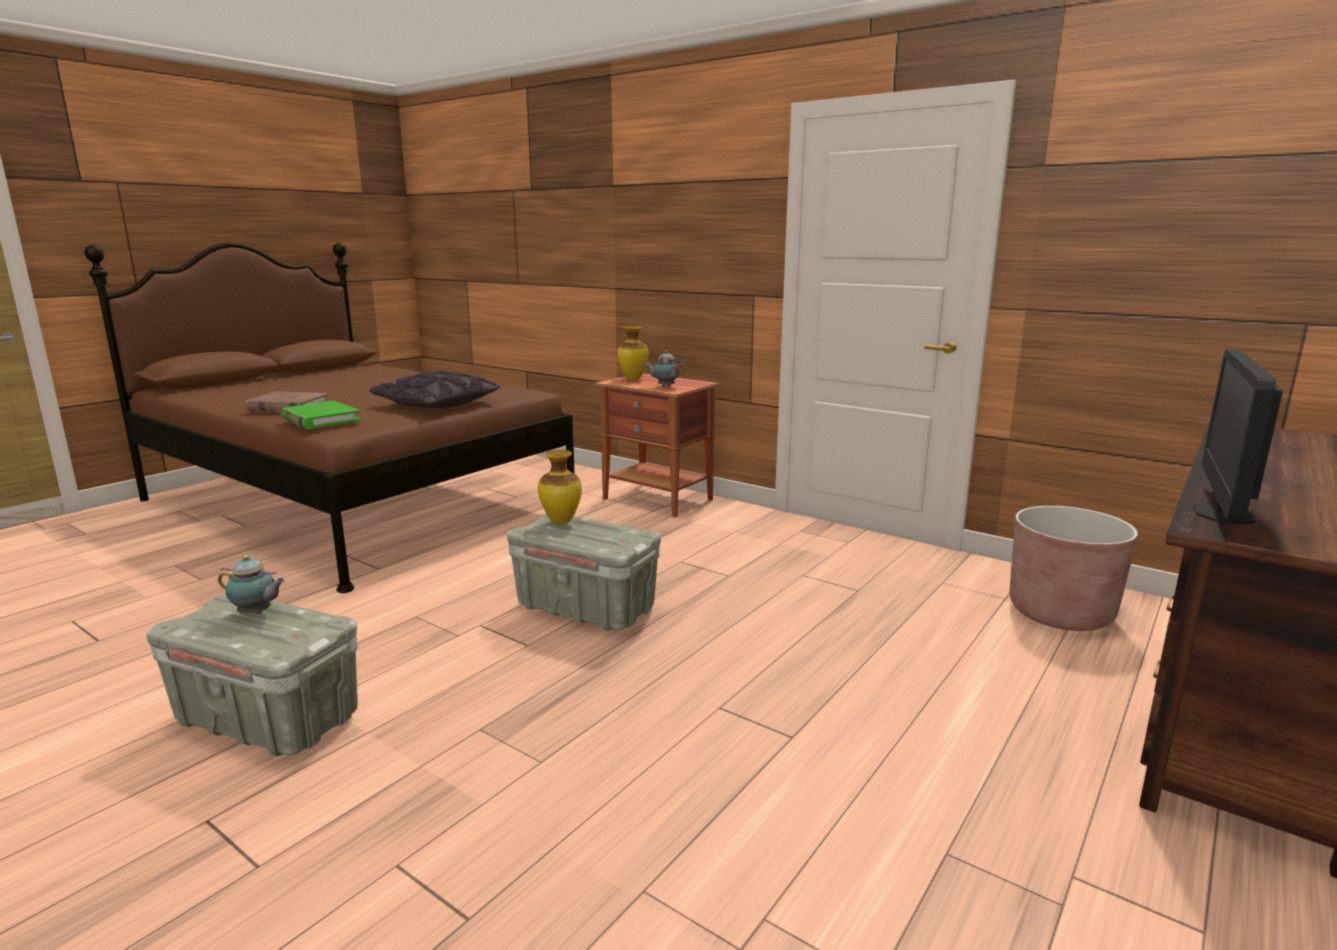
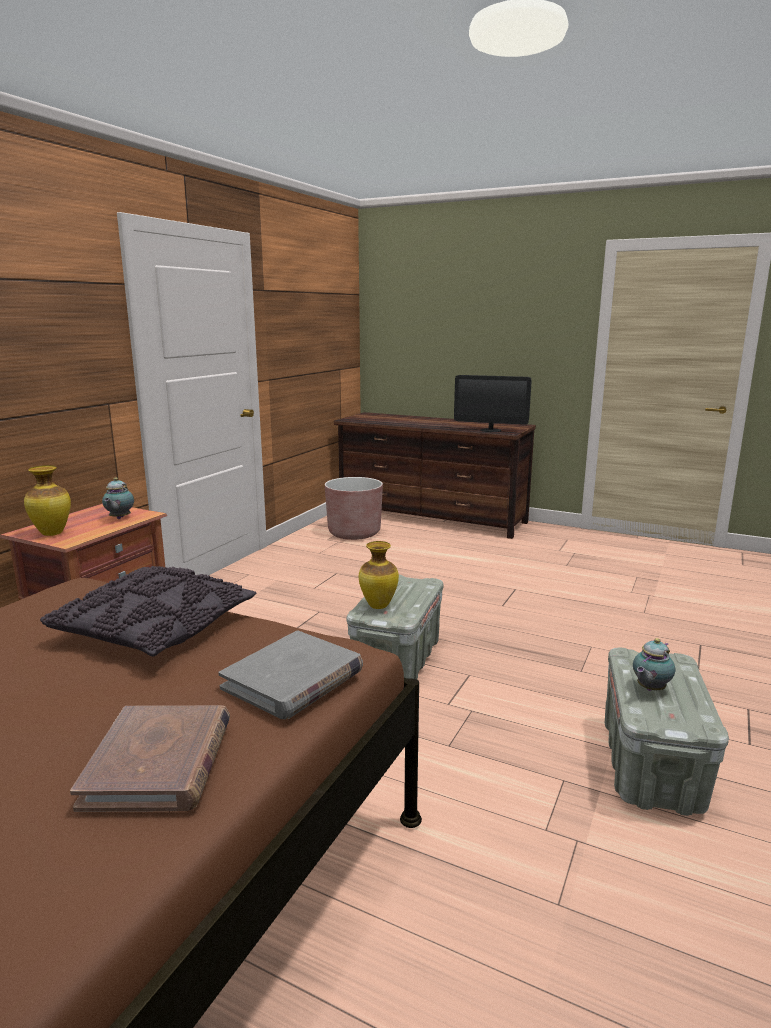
camera: 100 degrees left, 0 degrees up
teapot [218,555,285,614] -> teapot turned 135 degrees counterclockwise [633,638,675,691]
green book [281,401,361,429] -> grey book [218,630,363,719]

